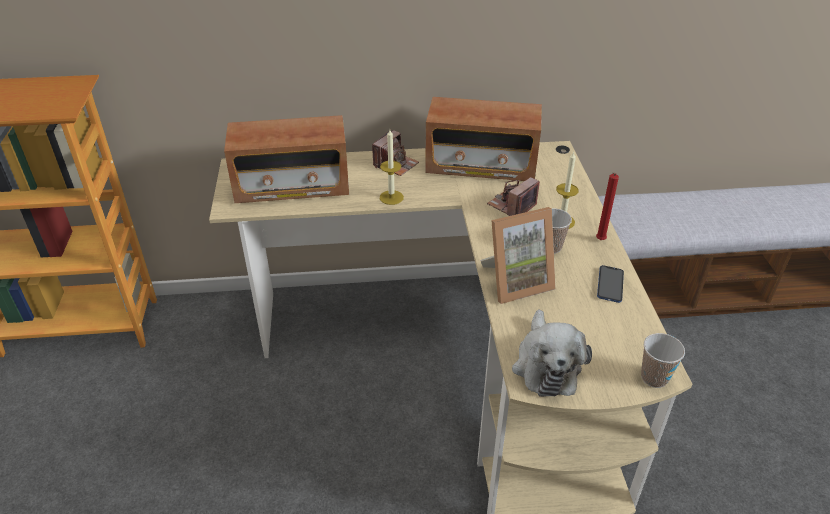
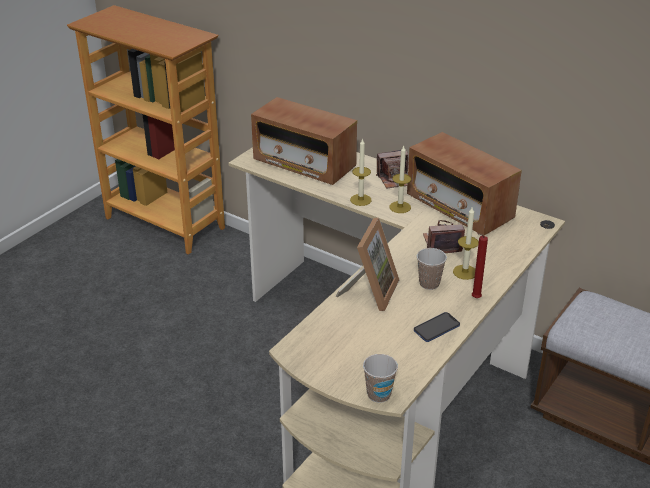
camera: 40 degrees right, 5 degrees down
picture frame [480,207,556,304] -> picture frame turned 90 degrees counterclockwise [336,218,399,311]
plush toy [512,310,592,397] -> none
none -> candle [389,146,411,213]

